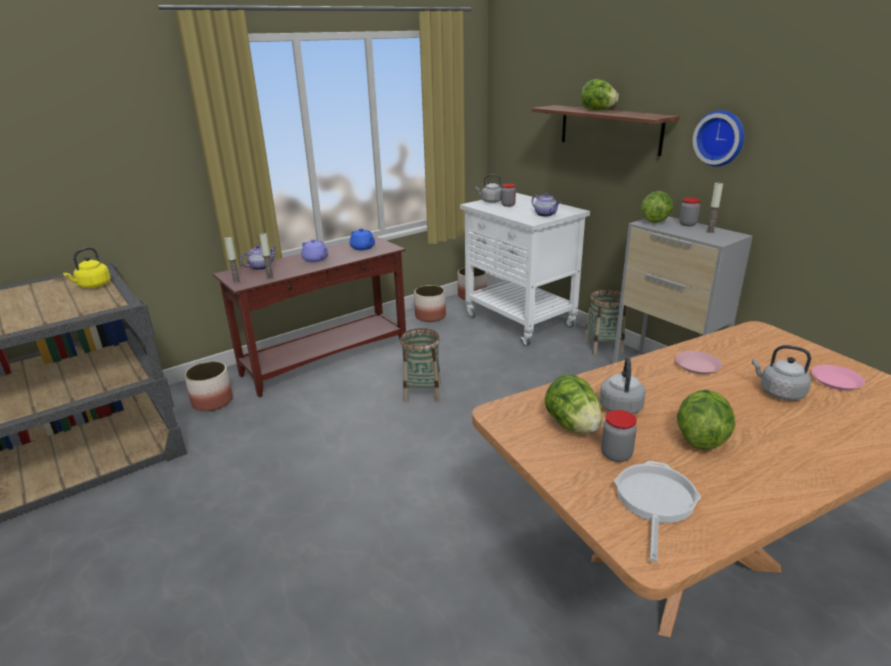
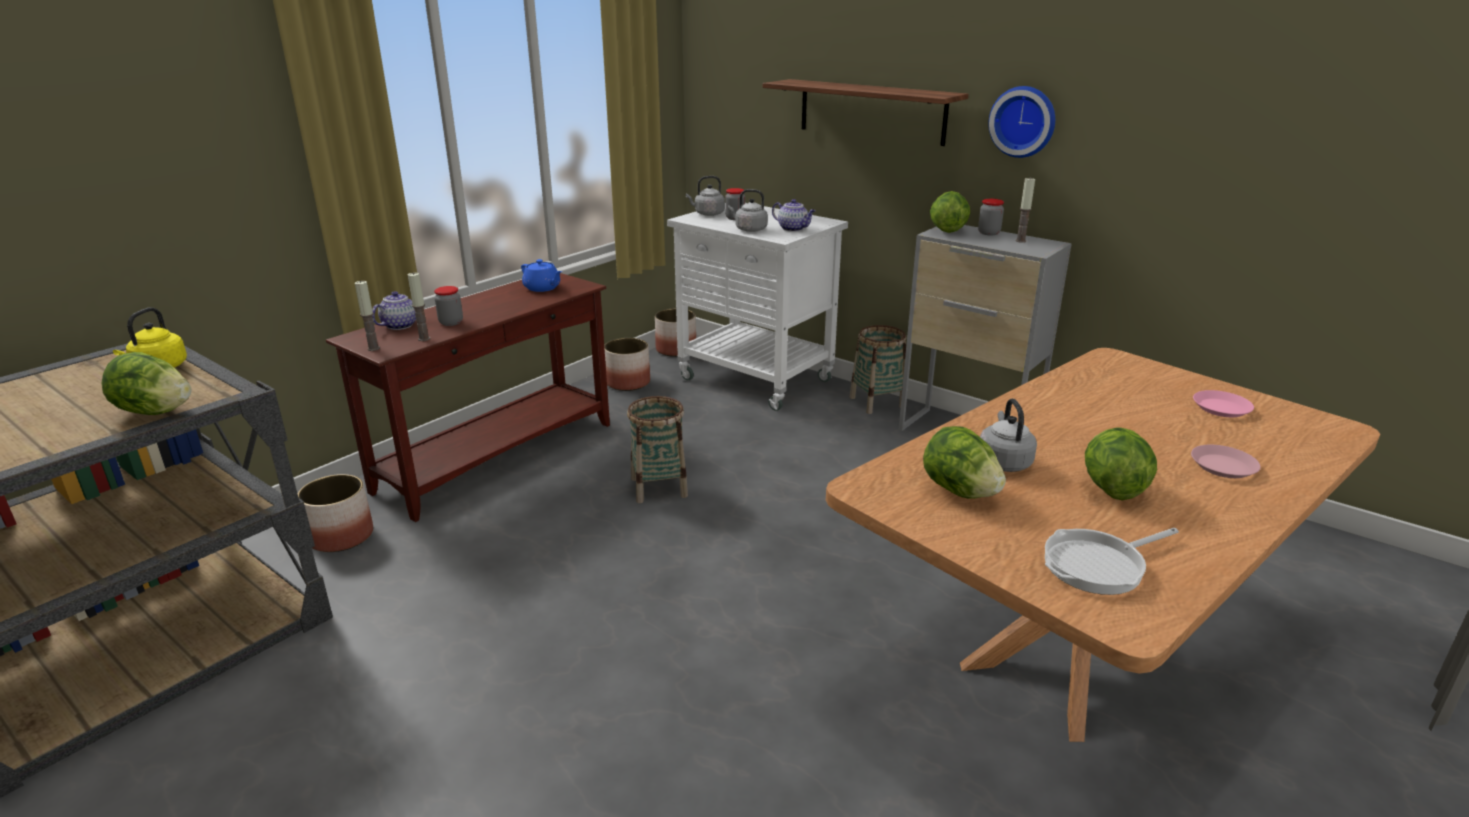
camera: 15 degrees left, 0 degrees up
purple teapot [301,239,328,262] -> none
lettuce [581,79,619,110] -> lettuce moved to [101,352,192,415]
jar [601,410,637,462] -> jar moved to [434,286,463,326]
frying pan [614,461,701,562] -> frying pan turned 120 degrees counterclockwise [1045,528,1179,595]
pink plate [675,351,722,374] -> pink plate moved to [1191,445,1260,478]
grey kettle [752,345,811,400] -> grey kettle moved to [728,189,768,232]

